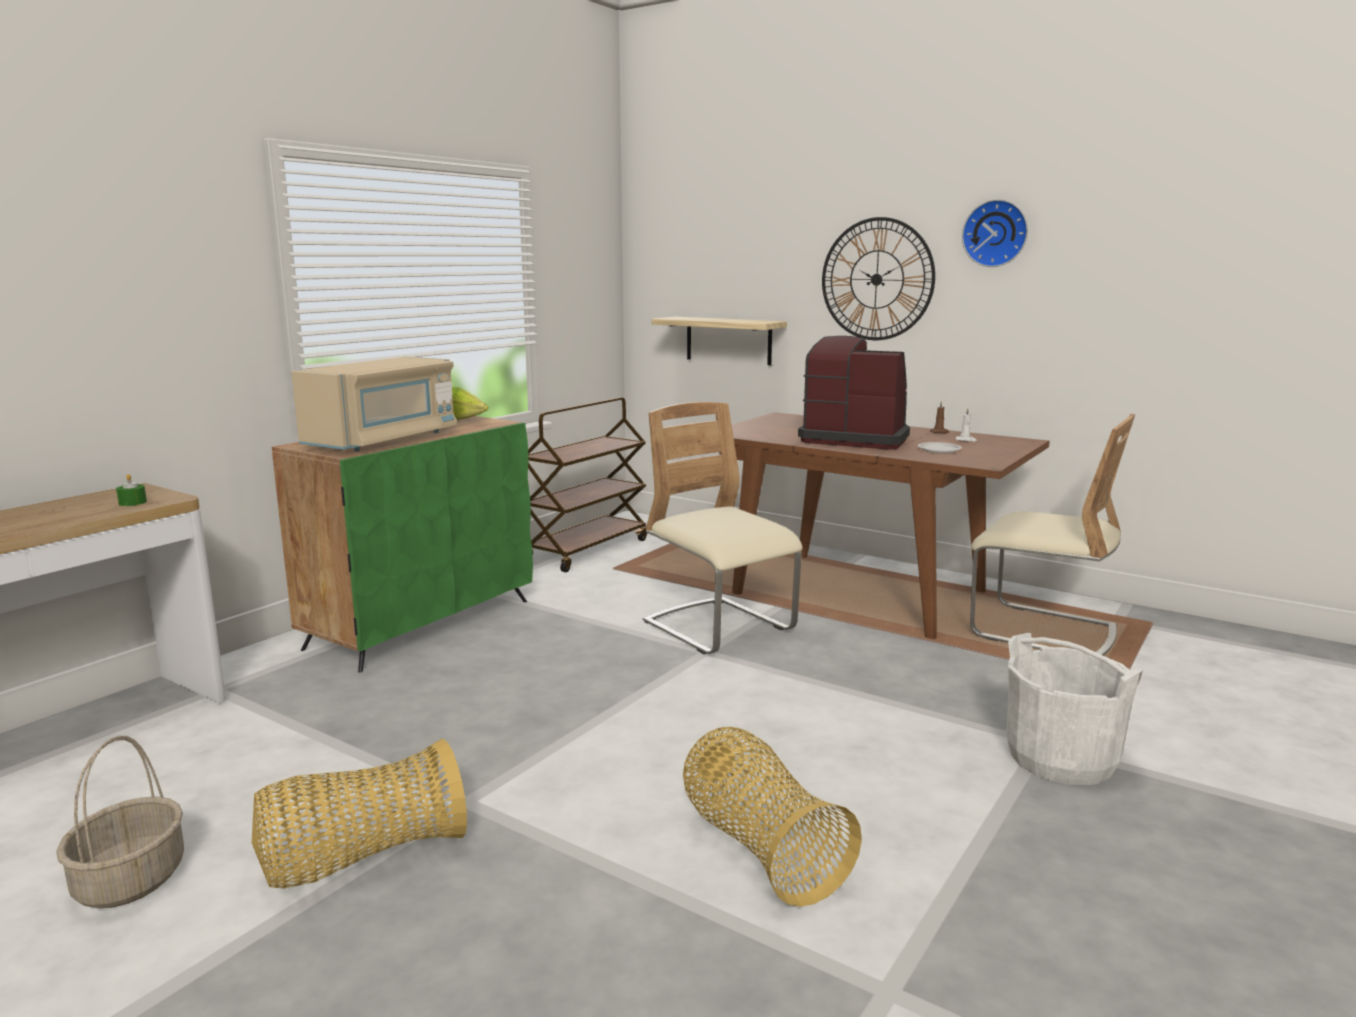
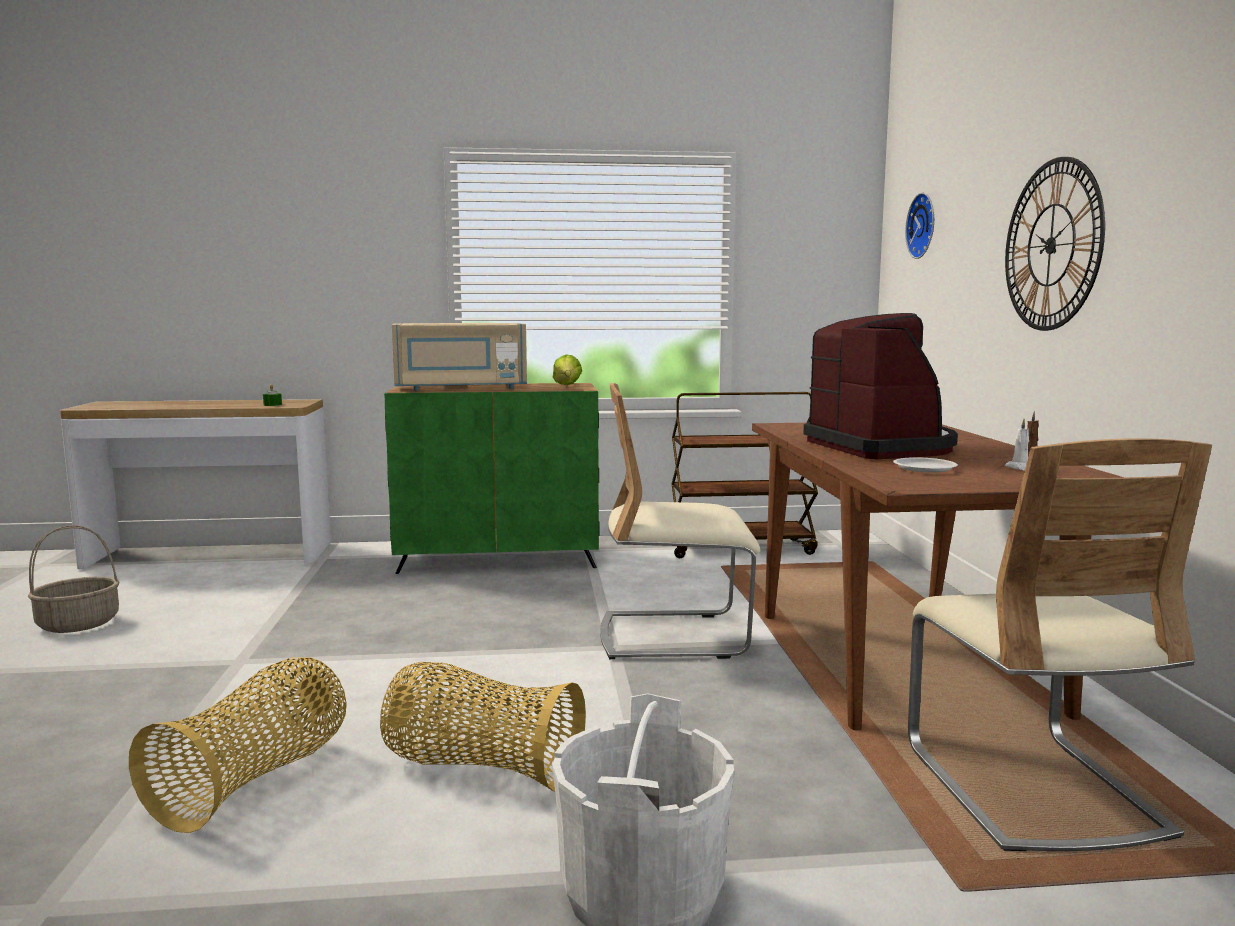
camera: 50 degrees right, 5 degrees down
basket [252,739,467,888] -> basket moved to [380,662,586,791]
beige chair [643,402,803,654] -> beige chair turned 105 degrees counterclockwise [600,383,760,659]
shelf [652,317,787,365] -> none
wall clock [962,199,1028,267] -> wall clock moved to [905,193,934,259]

